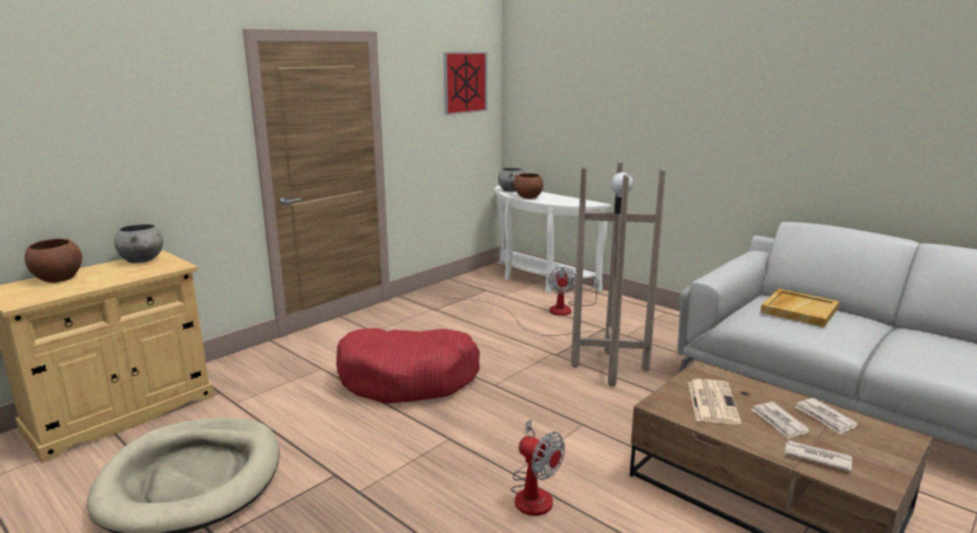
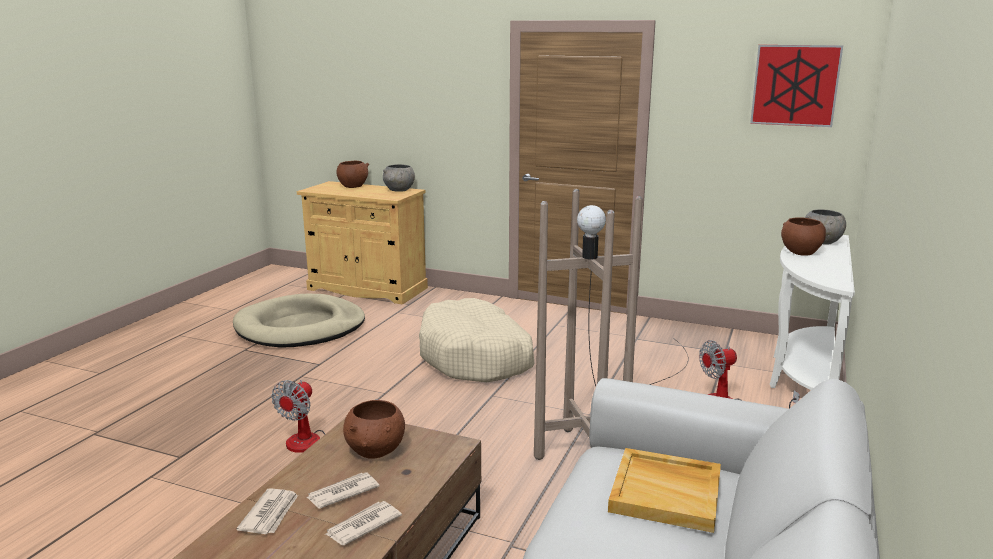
camera: 70 degrees right, 0 degrees up
red dog bed [336,328,480,404] -> beige dog bed [419,298,534,382]
newspaper [688,379,741,425] -> brown bowl [343,400,405,459]

